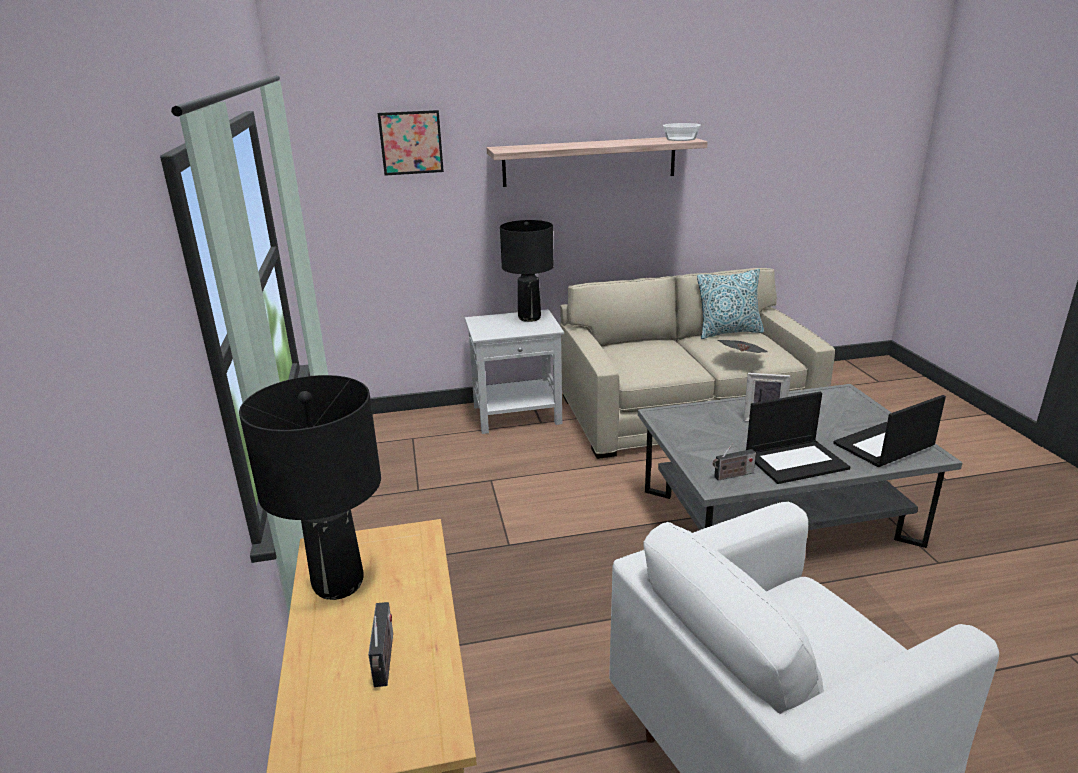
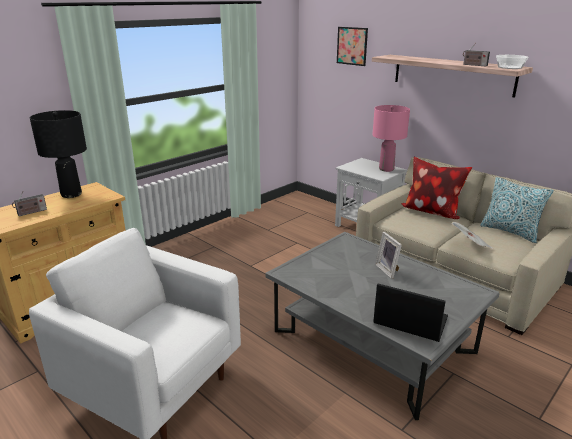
camera: 55 degrees right, 0 degrees up
black table lamp [500,220,554,322] -> pink table lamp [372,105,410,172]
radio [713,444,756,481] -> radio moved to [463,43,490,66]
laptop [746,392,850,484] -> none
none -> pillow [401,156,472,219]

